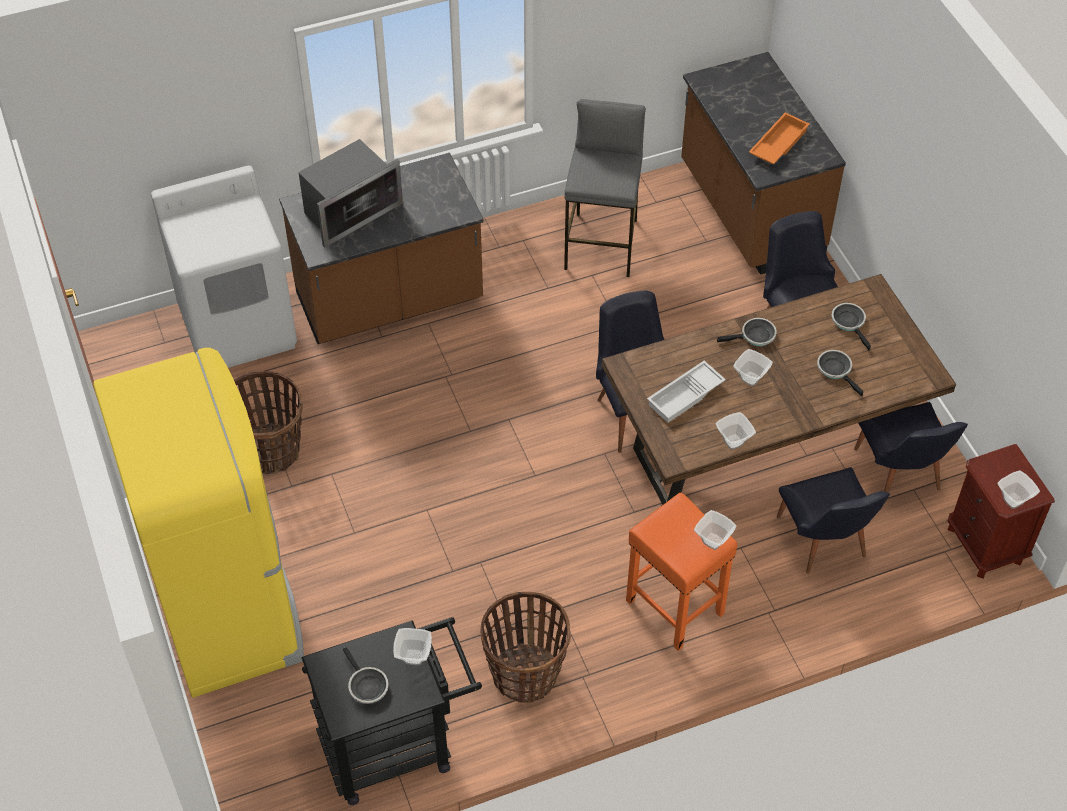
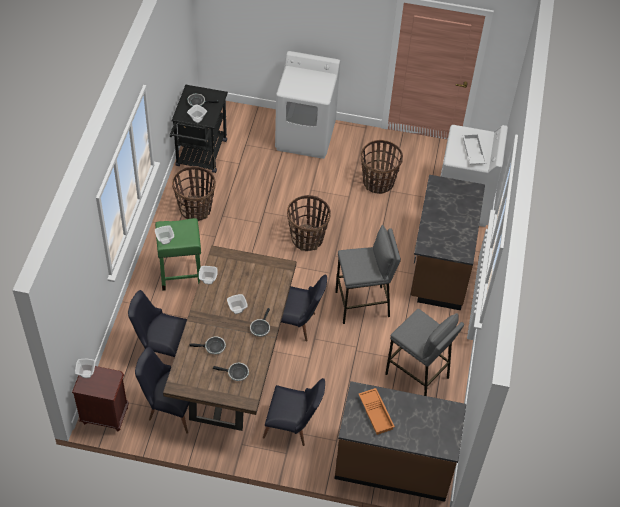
camera: 120 degrees right, 0 degrees up
yellow fridge [93,348,304,698] -> white washing machine [275,51,340,159]
microwave [298,139,403,248] -> none
orange stool [626,493,737,651] -> green stool [155,218,201,291]
white tray [647,361,726,423] -> white tray moved to [463,134,487,164]
none -> basket [287,195,331,251]
none -> grey stool [335,225,401,324]

